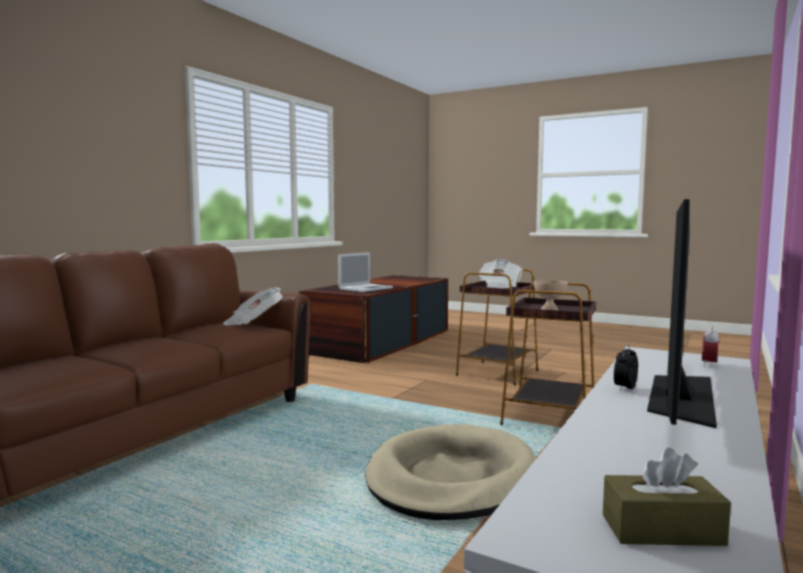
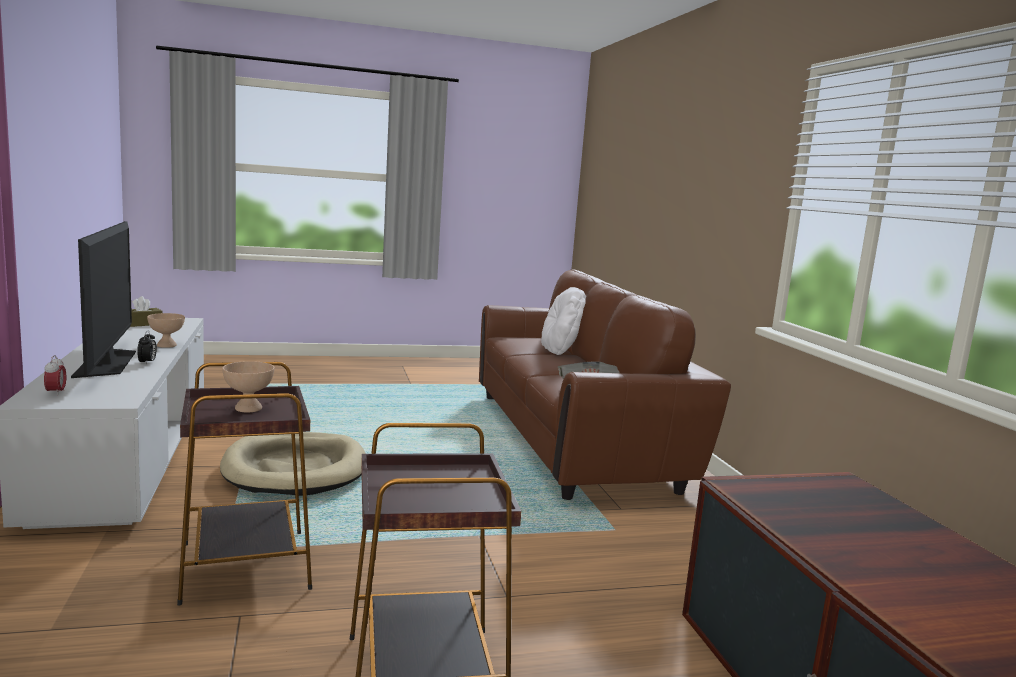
camera: 135 degrees right, 5 degrees up
laptop [338,252,393,292] -> none
newspaper [479,259,523,288] -> none
none -> beige bowl [147,313,185,348]
none -> white pillow [541,287,586,355]

